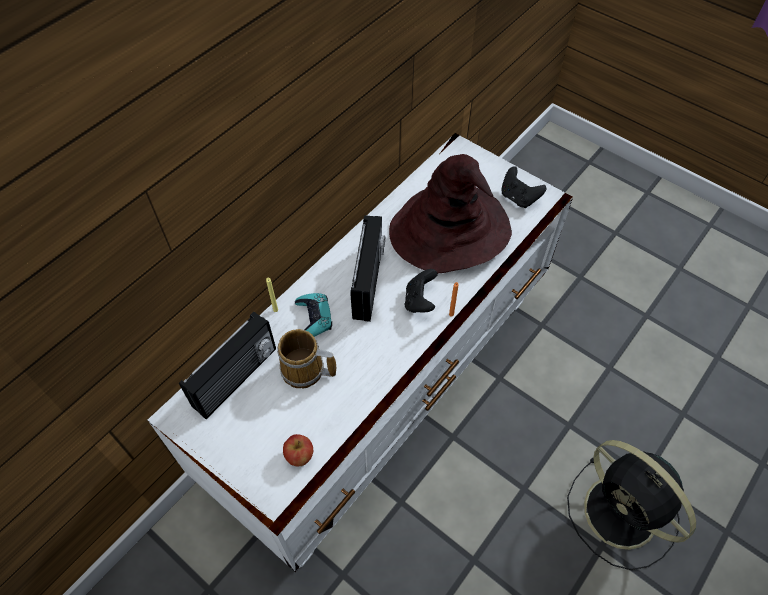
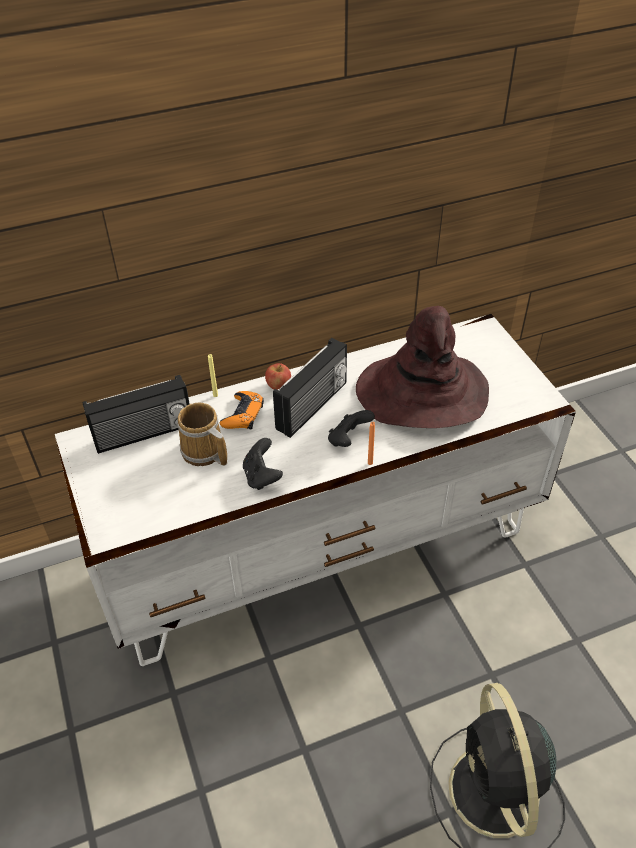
camera: 30 degrees right, 10 degrees down
apple [283,434,313,466] -> apple moved to [265,363,291,390]
turquoise game controller [295,293,332,337] -> orange game controller [219,391,264,430]
black game controller [501,166,546,208] -> black game controller moved to [243,438,283,490]

